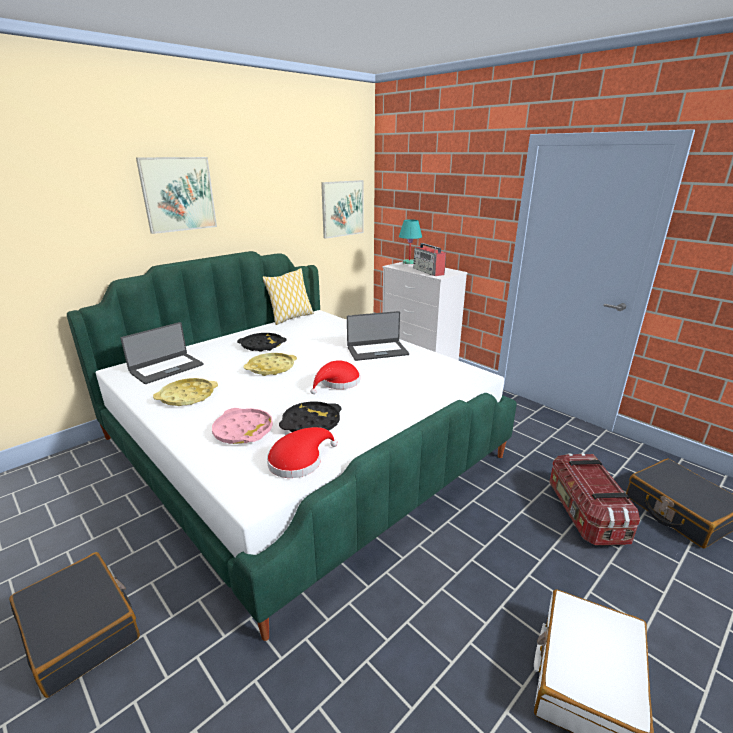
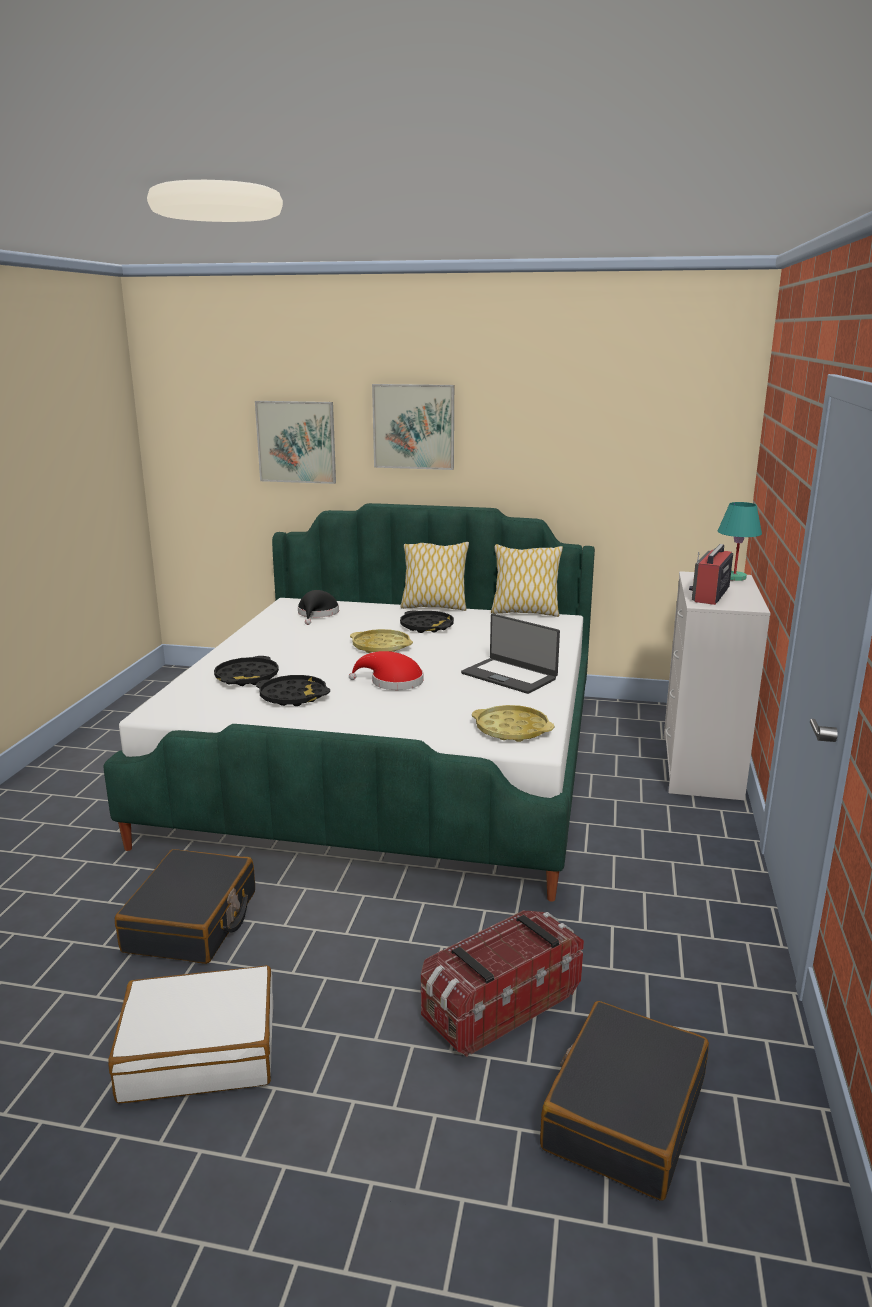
camera: 55 degrees right, 5 degrees down
black suitcase [9,552,140,698] -> black suitcase moved to [115,849,255,964]
laptop [120,322,204,384] -> black hat [298,590,339,625]
yellow tray [153,378,218,406] -> yellow tray moved to [472,705,554,742]
pink tray [212,408,273,444] -> black tray [214,656,279,686]
red hat [267,427,338,478] -> none
picture [321,180,364,239] -> picture moved to [255,401,336,484]
none -> pillow [400,542,469,611]

